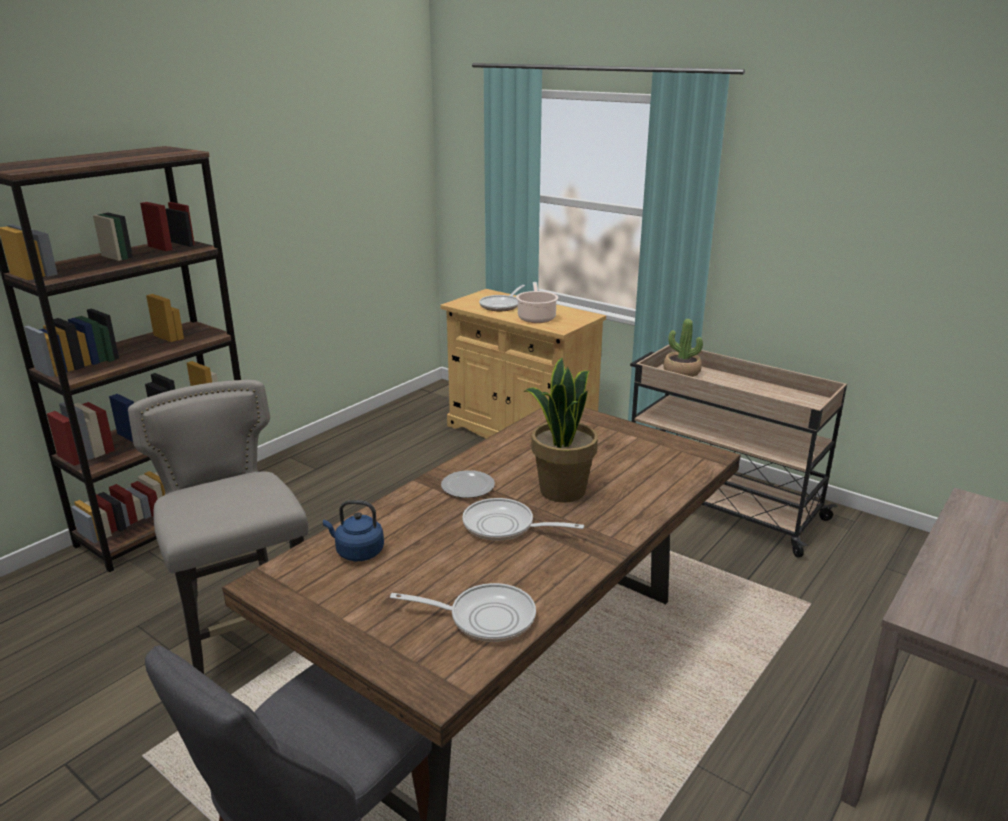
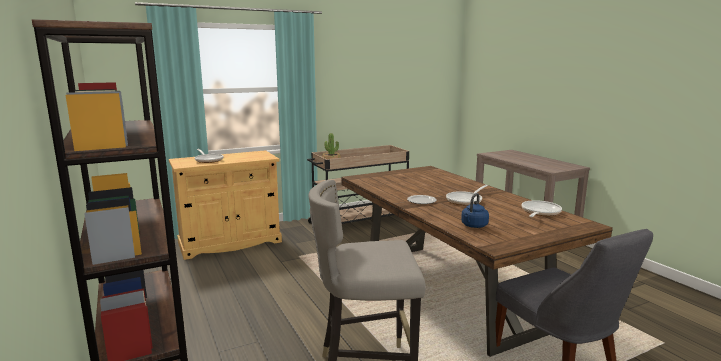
camera: 65 degrees left, 10 degrees down
cooking pot [516,282,558,323] -> none
potted plant [524,358,598,503] -> none

